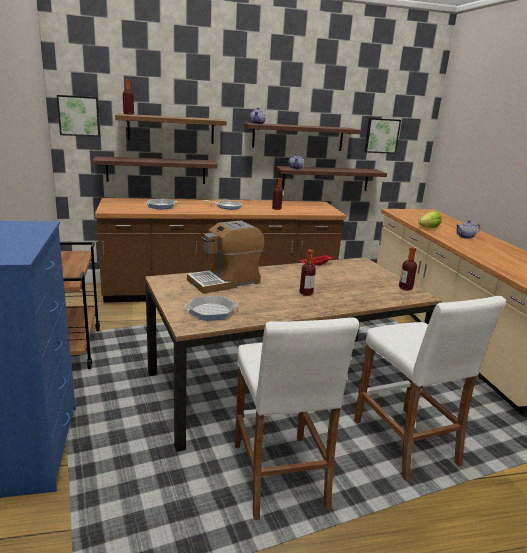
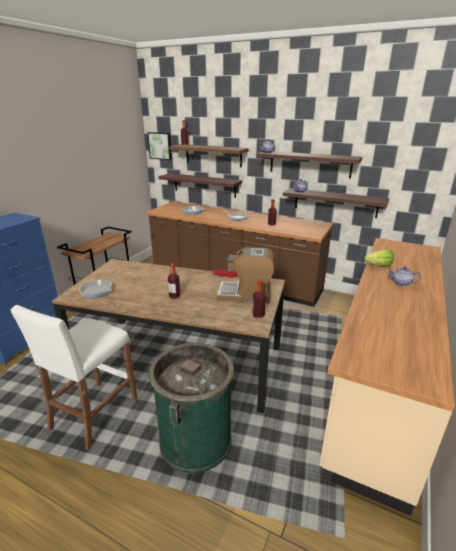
camera: 40 degrees right, 5 degrees up
coffee machine [187,221,265,294] -> coffee machine moved to [217,247,274,303]
white stool [354,296,506,481] -> green trash can [149,343,234,473]
picture [364,118,401,154] -> none

